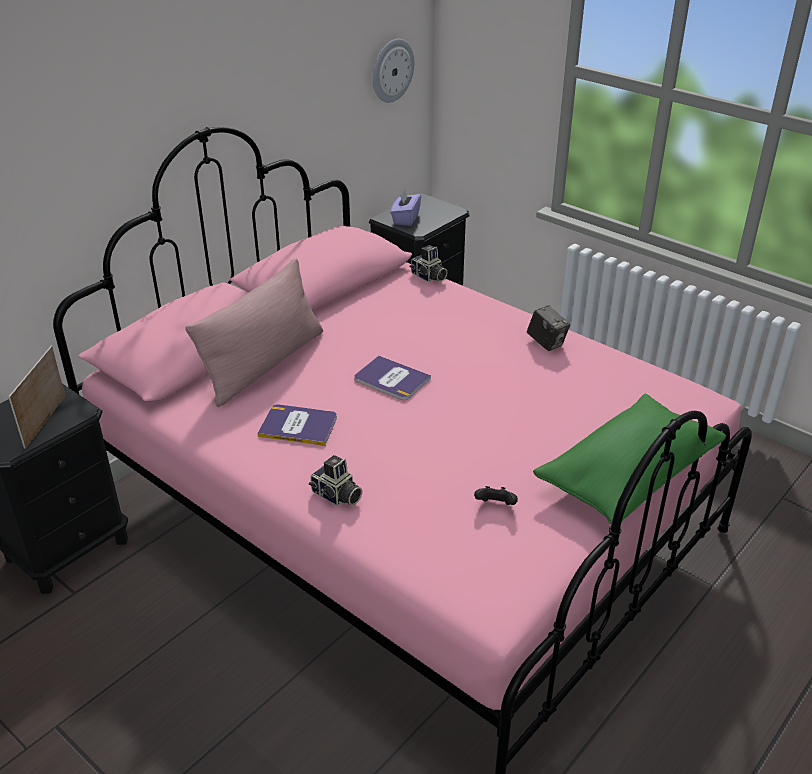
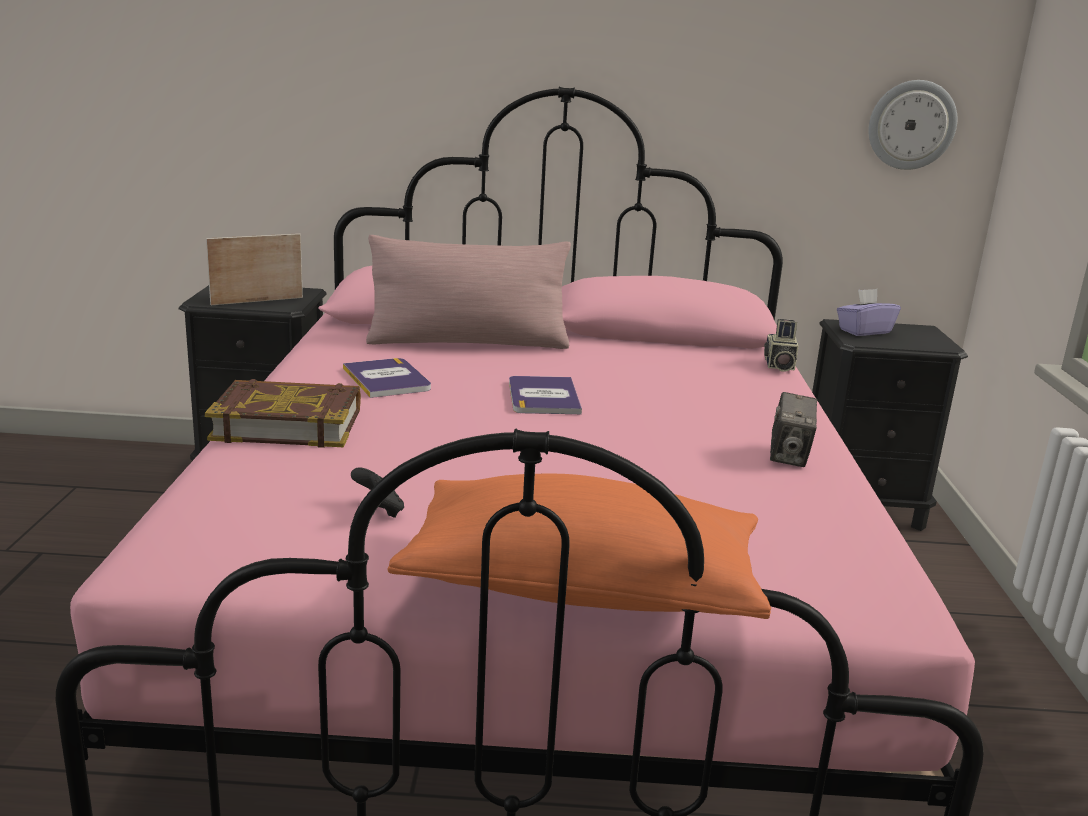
camera: 50 degrees right, 15 degrees down
camera [309,455,362,506] -> book [205,379,361,448]
green pillow [533,394,726,524] -> orange pillow [388,474,771,619]

